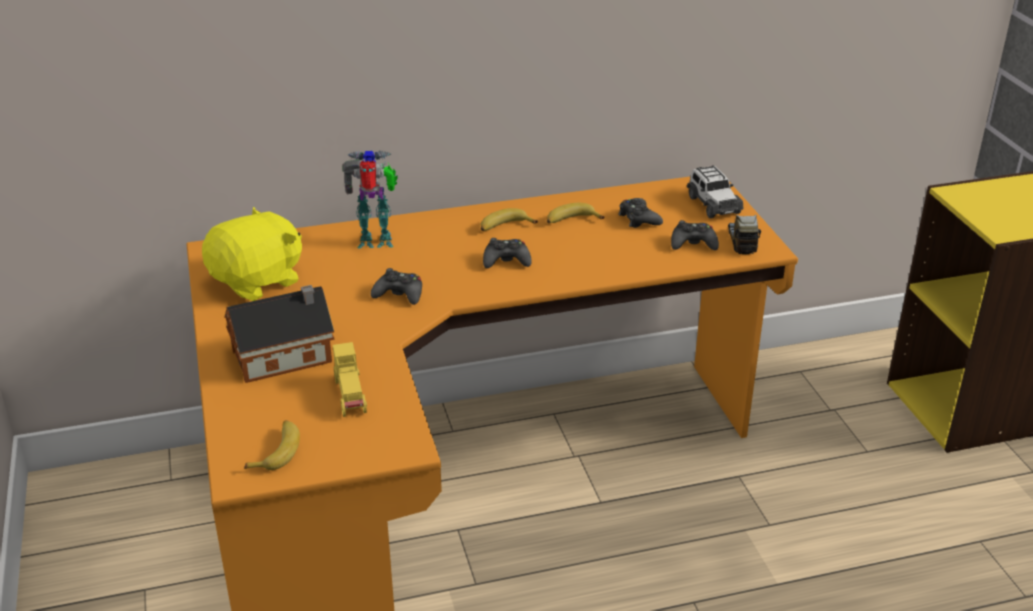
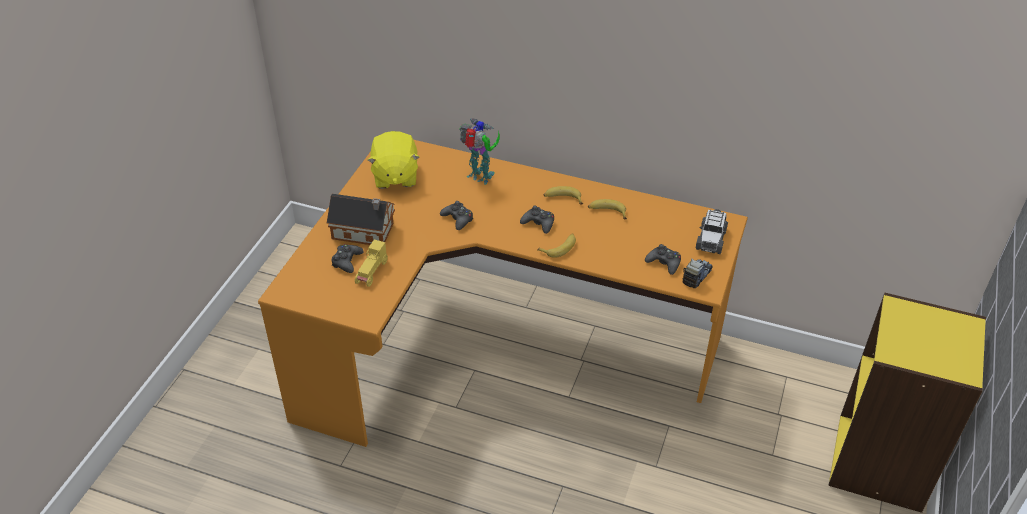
camera: 35 degrees right, 10 degrees up
yellow plush toy [202,207,302,301] -> yellow plush toy turned 90 degrees clockwise [367,131,419,189]
banana [244,420,300,470] -> banana moved to [537,233,576,258]
black game controller [618,198,663,228] -> black game controller moved to [332,244,364,273]

